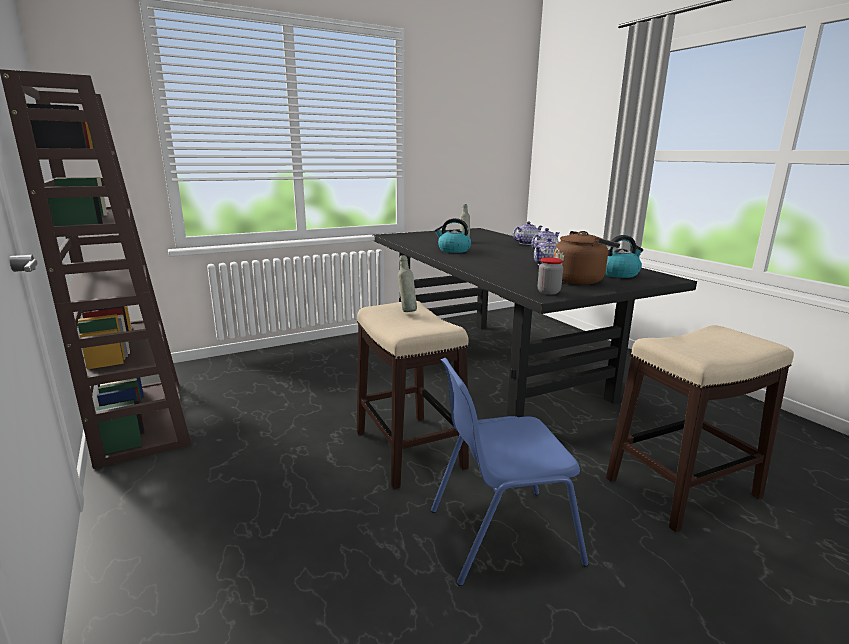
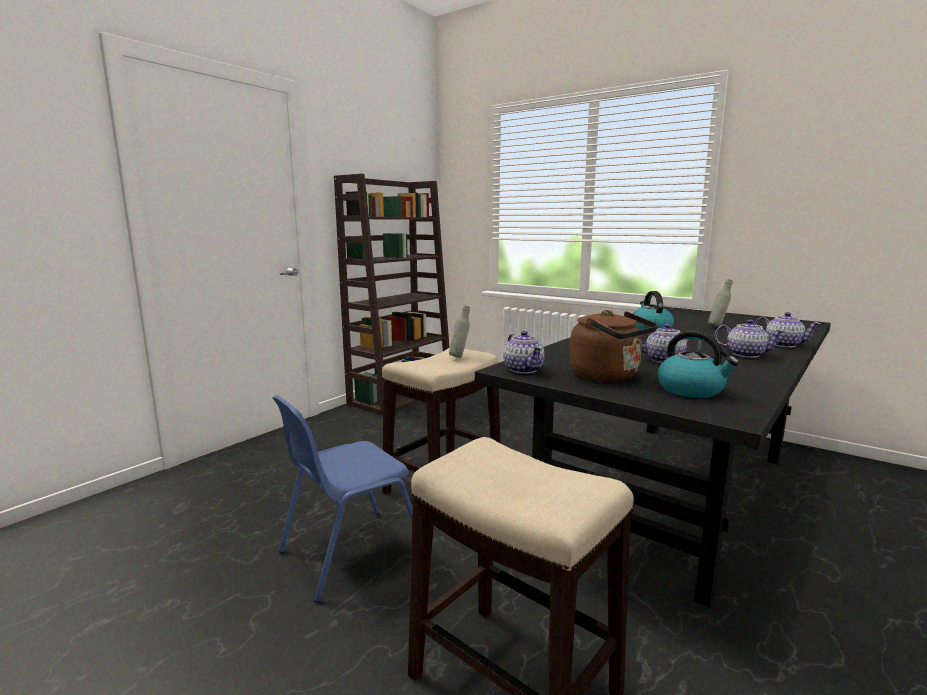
camera: 65 degrees right, 5 degrees down
blue chair [431,358,588,586] -> blue chair turned 90 degrees counterclockwise [273,395,412,603]
jar [538,257,563,295] -> teapot [503,331,545,374]

